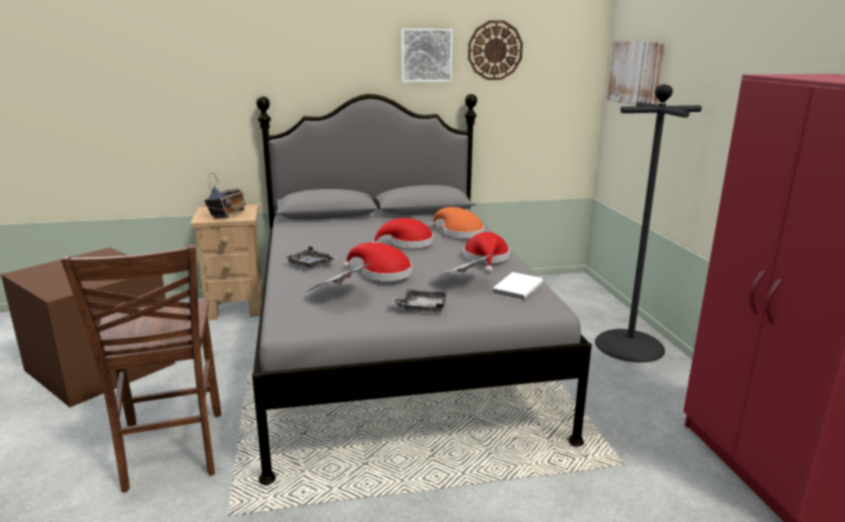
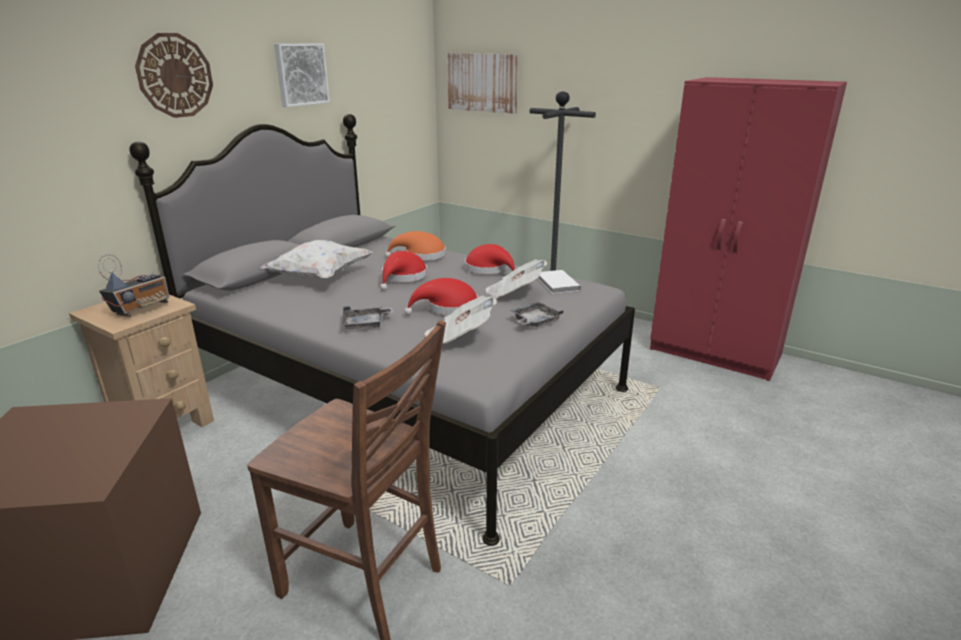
camera: 45 degrees left, 5 degrees up
radio [204,173,246,218] -> radio turned 60 degrees clockwise [98,254,170,317]
wall clock [468,20,523,80] -> wall clock moved to [135,33,213,118]
none -> white pillow [261,240,373,280]

